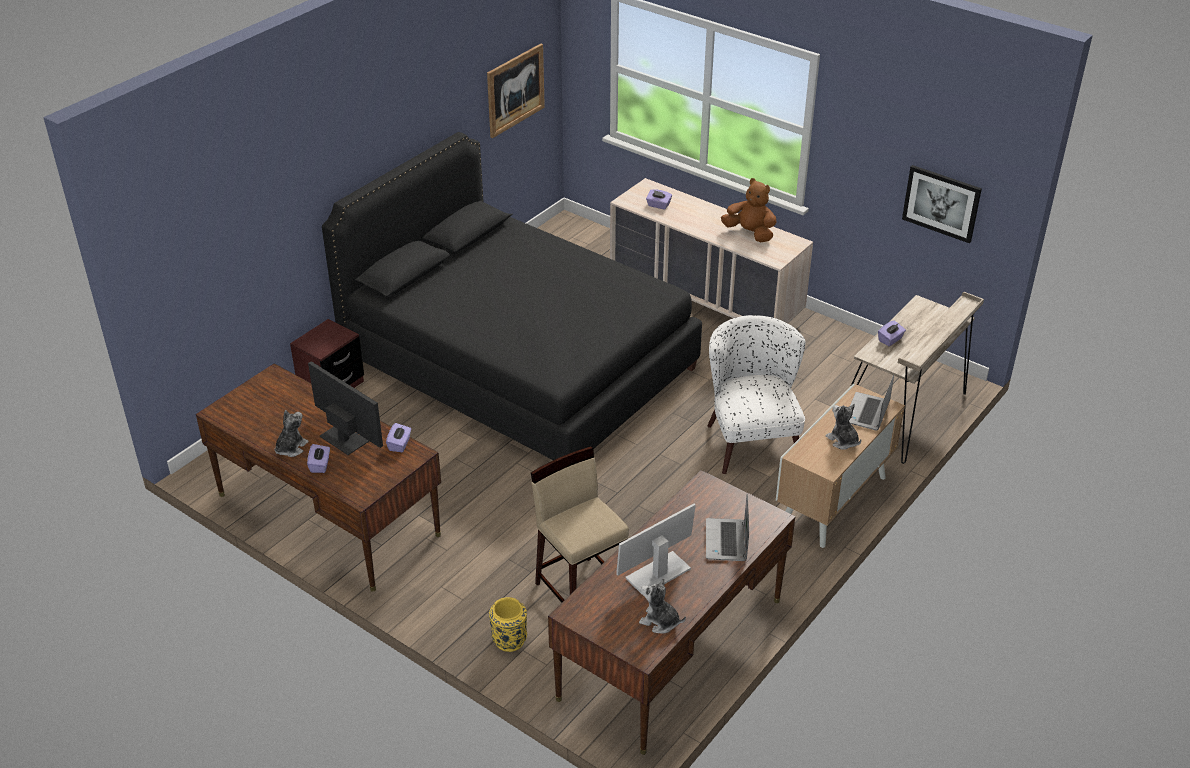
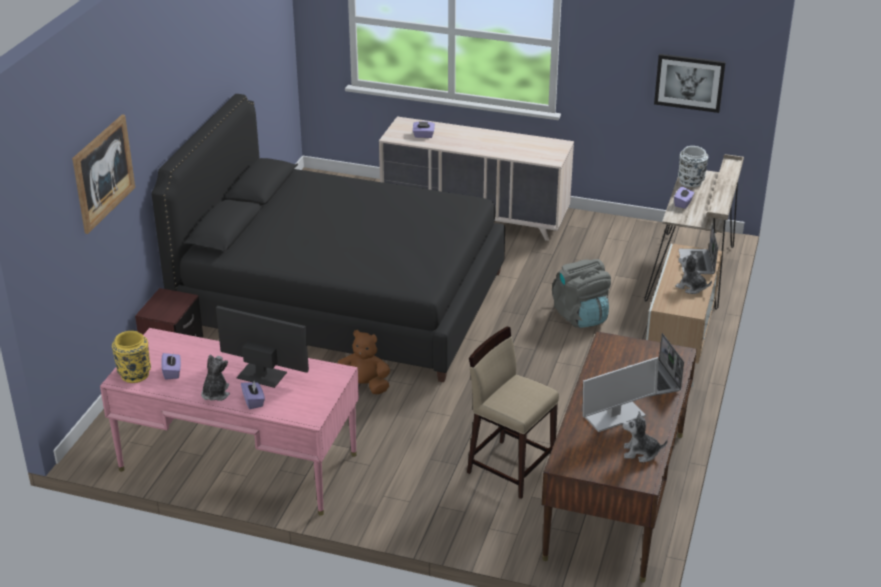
camera: 20 degrees left, 5 degrees down
brown desk [196,363,441,591] -> pink desk [100,328,359,516]
purple tissue box [386,423,411,452] -> purple tissue box moved to [161,353,181,380]
picture [487,44,545,138] -> picture moved to [72,114,135,234]
yellow vase [489,597,527,652] -> yellow vase moved to [112,331,151,383]
monitor [616,503,696,596] -> monitor turned 150 degrees counterclockwise [582,357,659,432]
white armchair [707,315,805,474] -> grey backpack [552,259,611,328]
brown plush toy [721,178,776,242] -> brown plush toy moved to [337,330,390,394]
none -> white vase [678,146,708,187]

